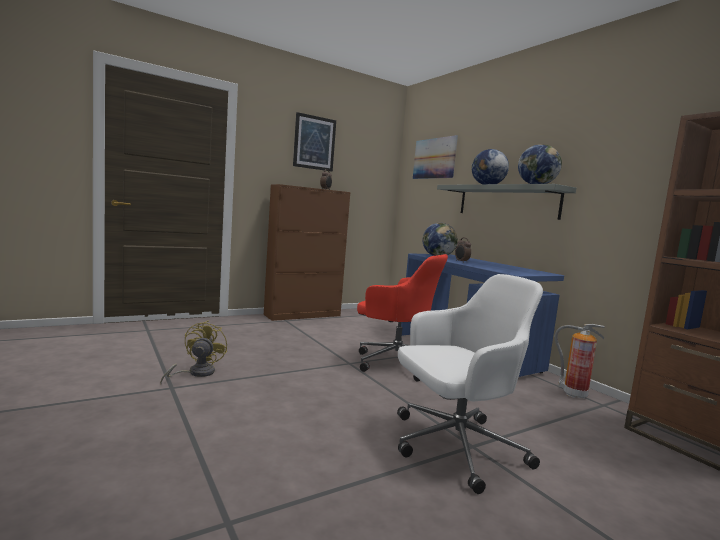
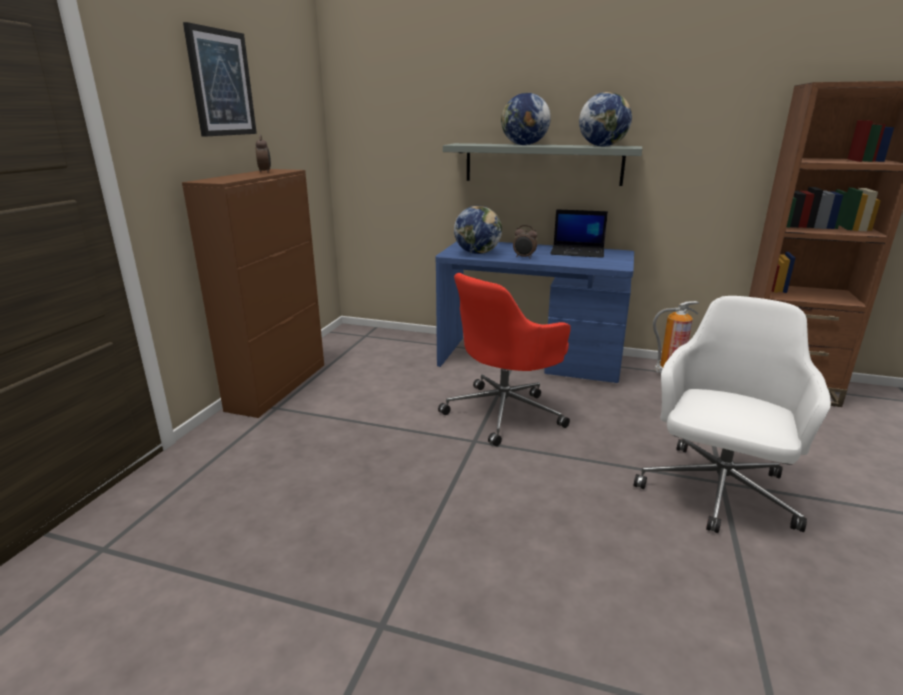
camera: 40 degrees left, 15 degrees up
yellow fan [160,321,227,383] -> none
red office chair [357,254,448,382] -> red office chair turned 150 degrees clockwise [438,273,571,446]
picture [413,135,458,179] -> none
none -> laptop [550,209,608,258]

